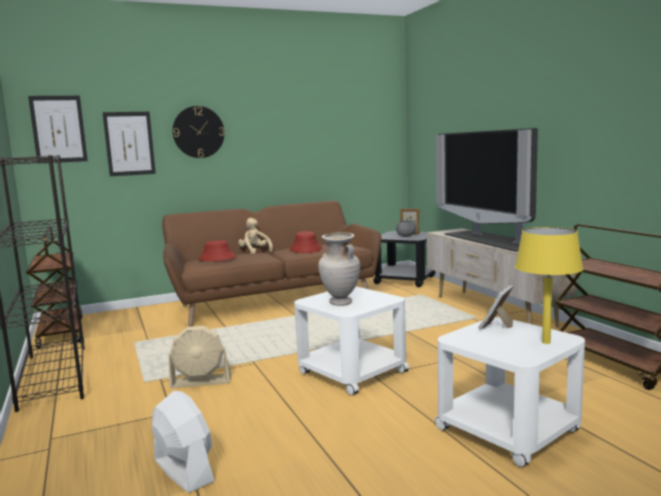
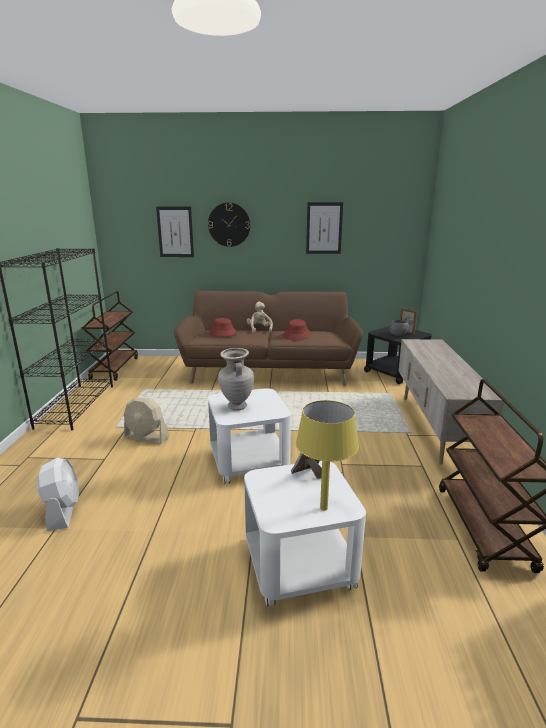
camera: 25 degrees right, 10 degrees up
picture [28,96,88,164] -> picture moved to [306,202,343,254]
television [435,128,538,252] -> none

